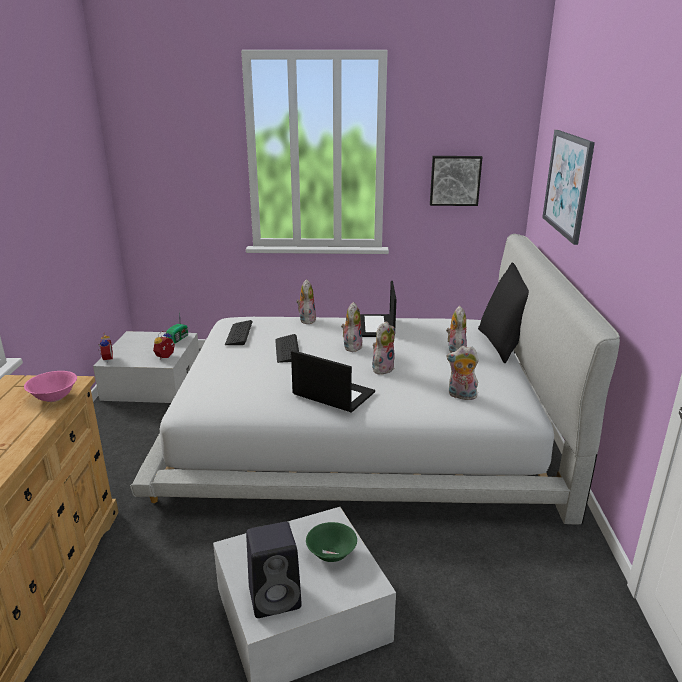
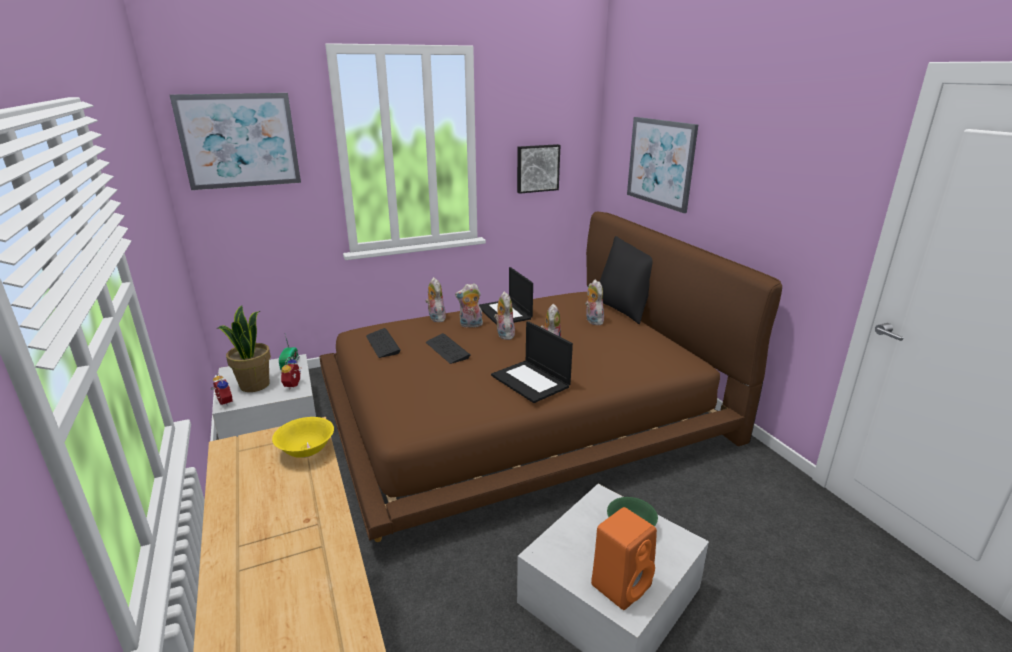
camera: 25 degrees left, 0 degrees up
pink bowl [24,371,77,402] -> yellow bowl [272,417,334,458]
white bed [130,234,620,524] -> brown bed [319,211,782,542]
black speaker [246,522,302,618] -> orange speaker [591,507,657,610]
laptop [291,350,375,412] -> laptop turned 135 degrees counterclockwise [491,321,573,403]
plush toy [446,346,479,400] -> plush toy moved to [455,283,483,328]
none -> picture [170,93,301,190]
none -> potted plant [217,305,271,392]

